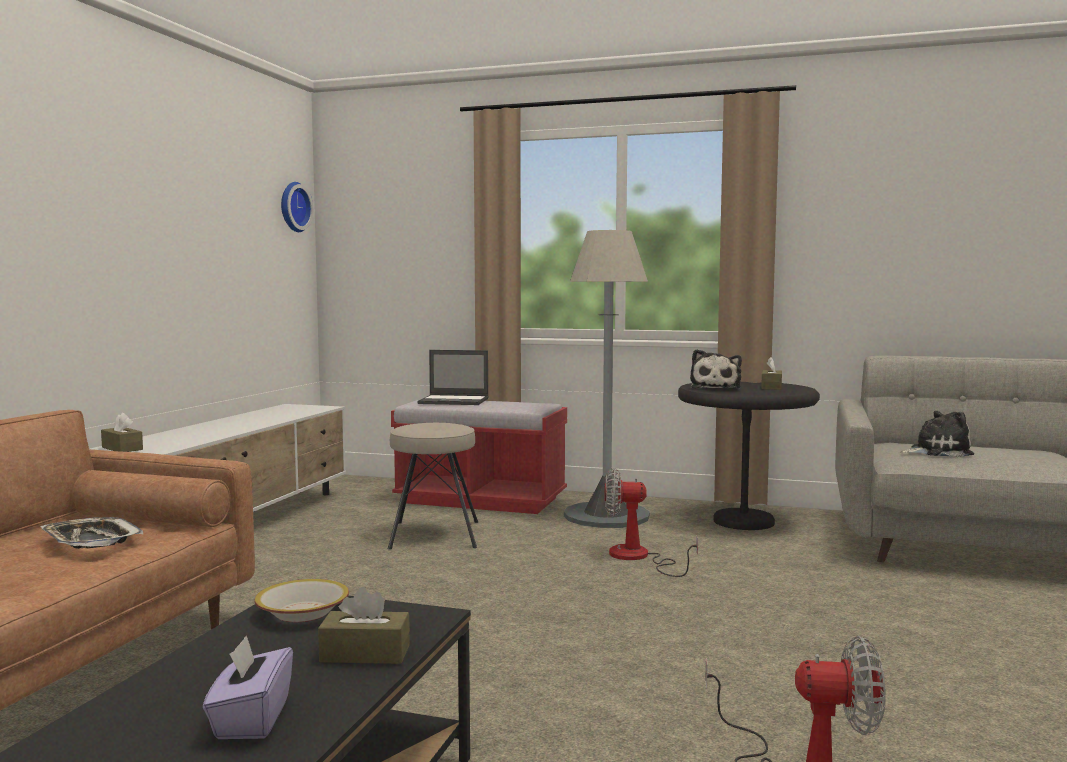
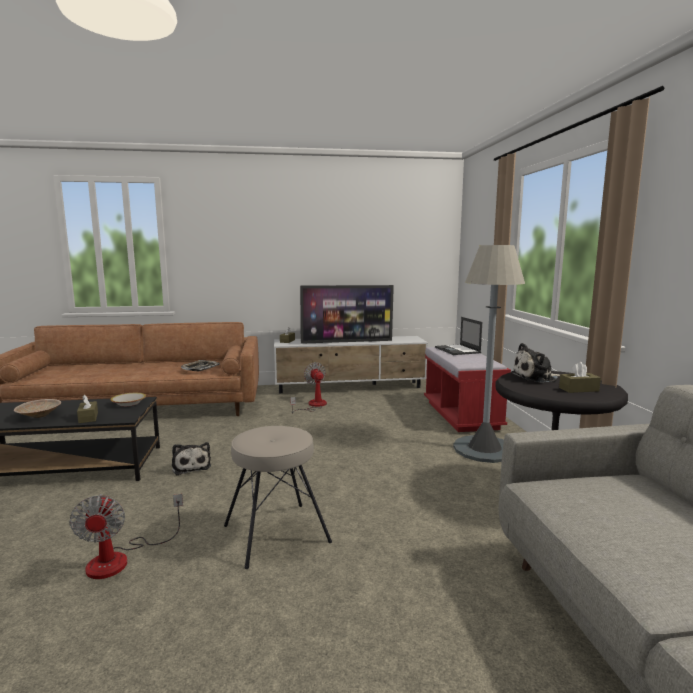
camera: 65 degrees right, 5 degrees up
purple tissue box [203,636,293,739] -> beige bowl [14,399,61,418]
wall clock [281,182,313,232] -> none
beige stool [388,423,478,550] -> beige stool moved to [224,426,332,569]
fan [605,468,698,577] -> fan moved to [290,362,327,414]
plush toy [899,411,974,457] -> plush toy moved to [172,442,211,475]
none -> television [300,285,394,344]

